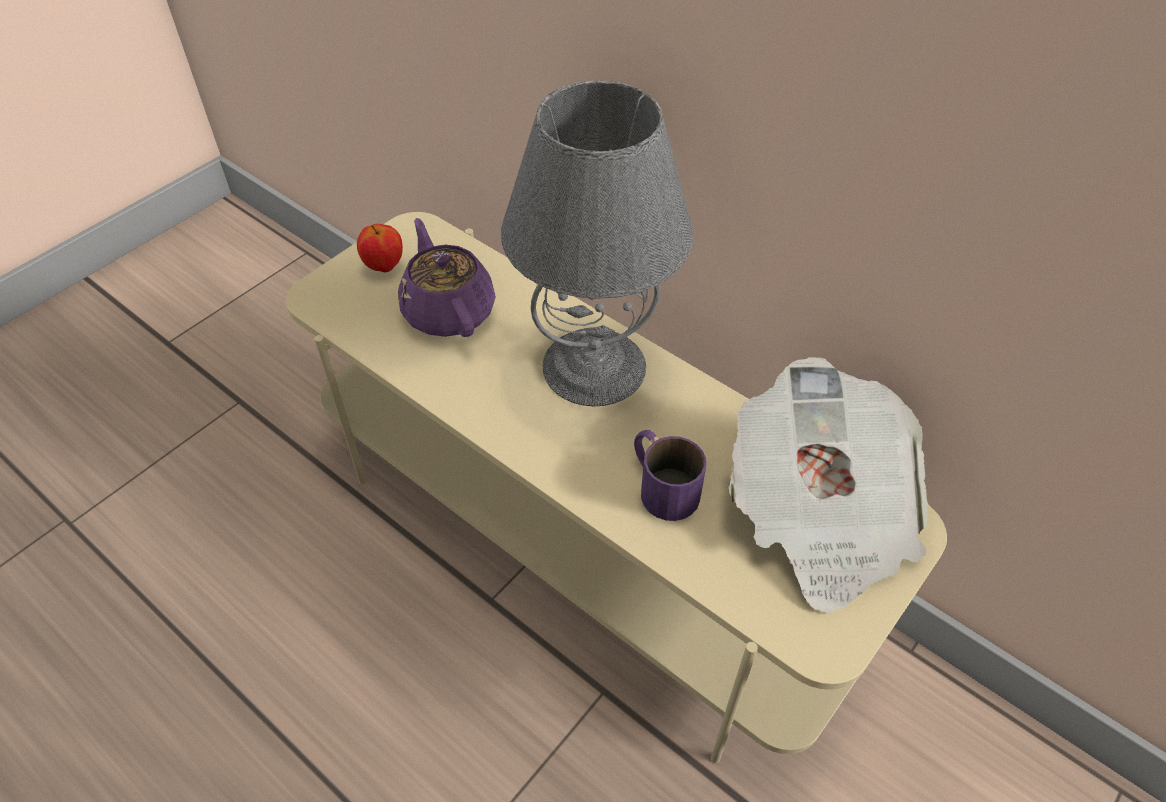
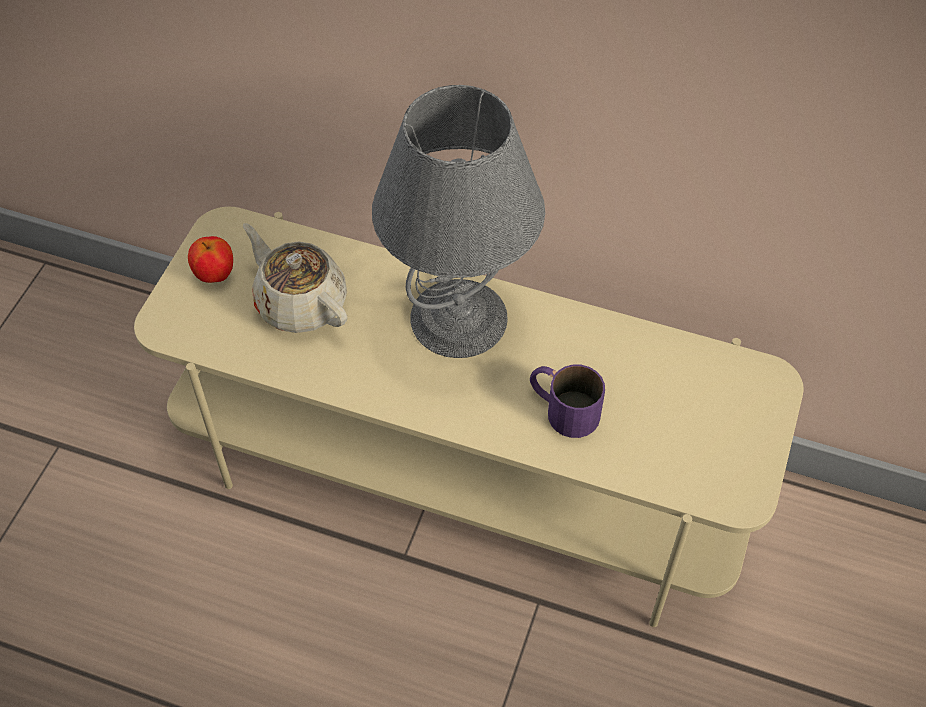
camera: 20 degrees left, 5 degrees up
purple teapot [398,218,496,337] -> beige teapot [243,223,347,333]
newspaper [728,357,928,614] -> none

